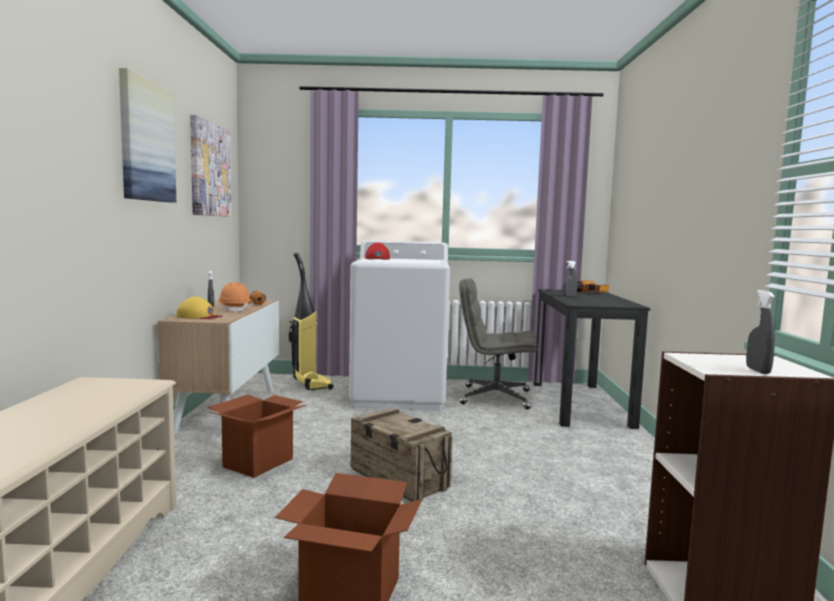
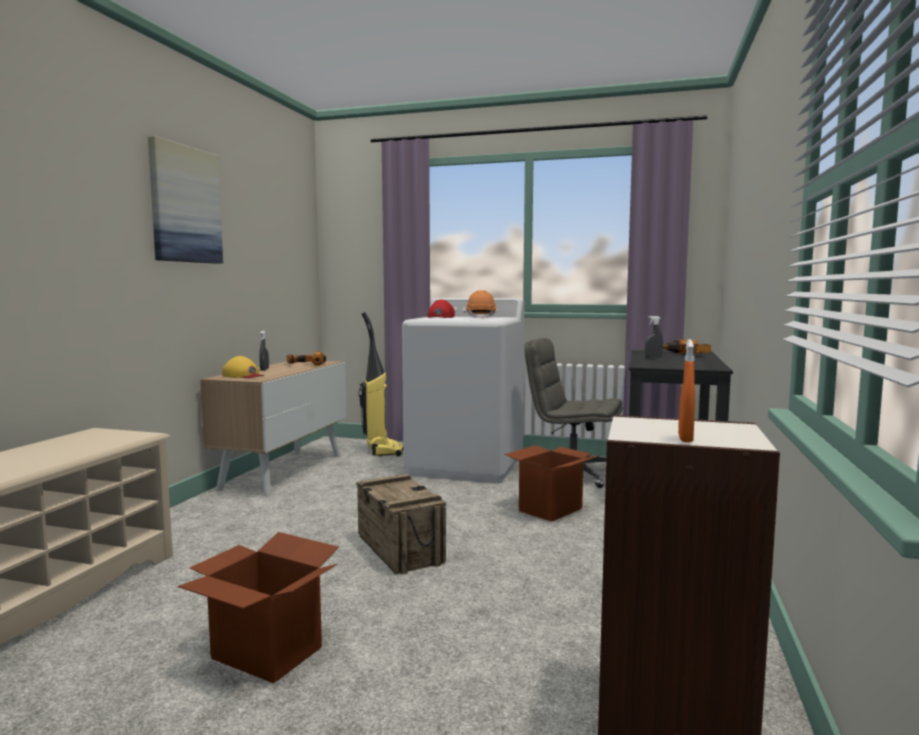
camera: 15 degrees right, 0 degrees up
picture [190,115,232,217] -> none
cardboard box [207,394,308,478] -> cardboard box moved to [504,445,599,522]
orange hard hat [218,282,251,313] -> orange hard hat moved to [466,290,497,319]
grey spray bottle [746,290,775,374] -> orange spray bottle [678,339,695,442]

